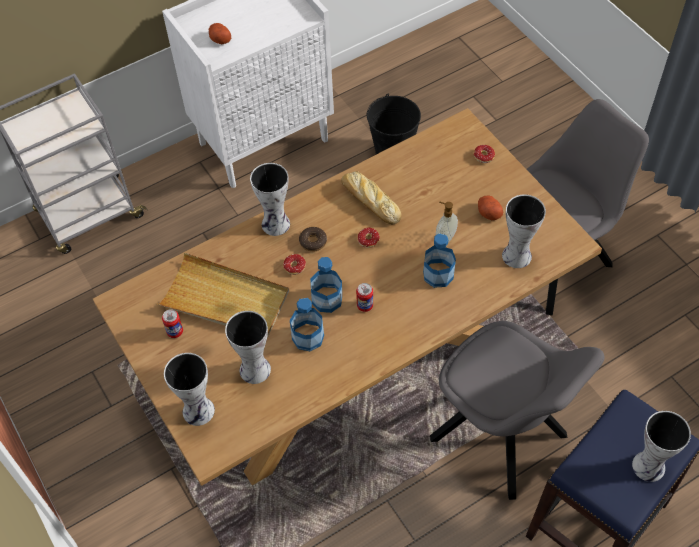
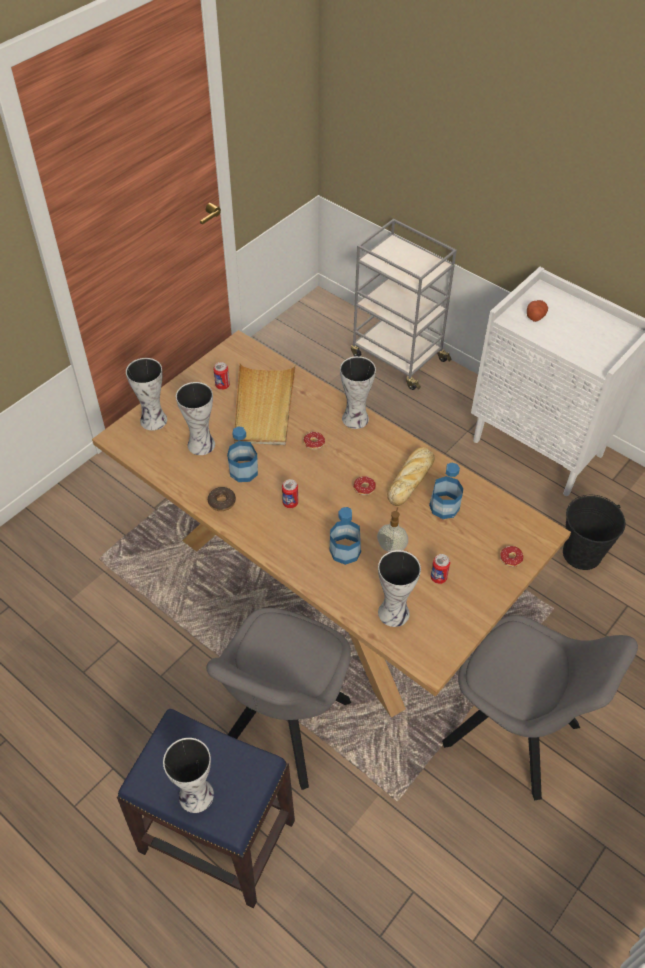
camera: 70 degrees right, 5 degrees down
donut [299,227,327,252] -> donut moved to [208,487,236,511]
bottle [310,257,342,313] -> bottle moved to [429,463,463,519]
potato [478,195,503,220] -> can [431,554,450,584]

